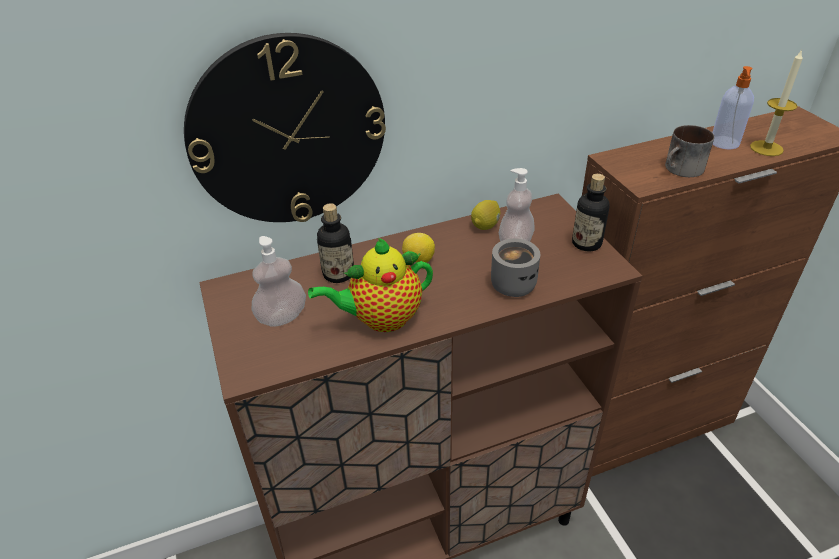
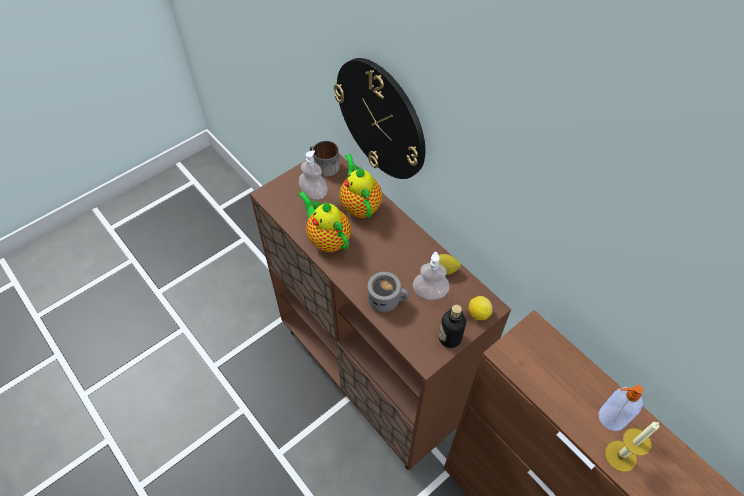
camera: 70 degrees right, 15 degrees up
bottle [317,203,354,283] -> teapot [339,154,382,218]
lemon [402,233,435,263] -> lemon moved to [468,296,492,320]
mug [665,125,714,177] -> mug moved to [310,141,340,177]

